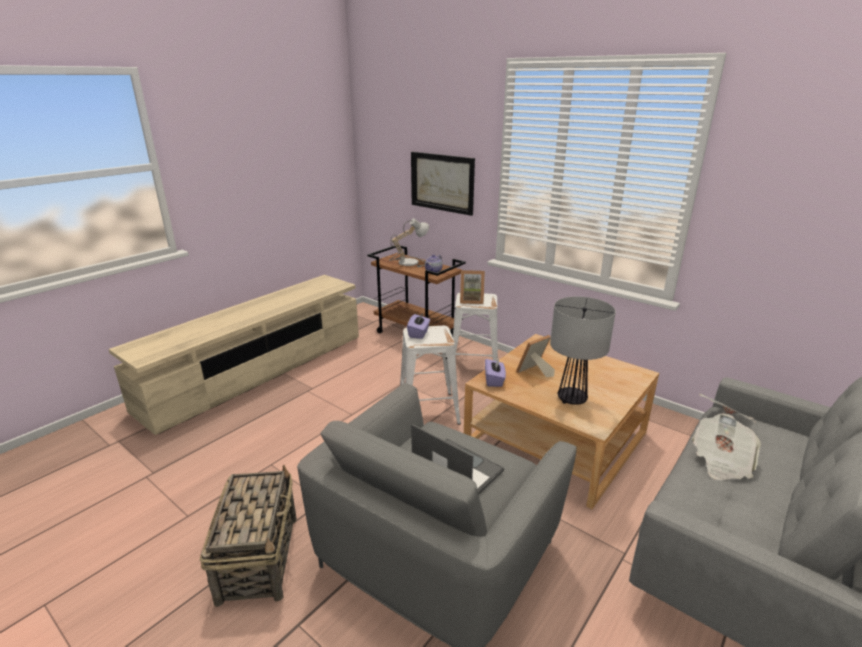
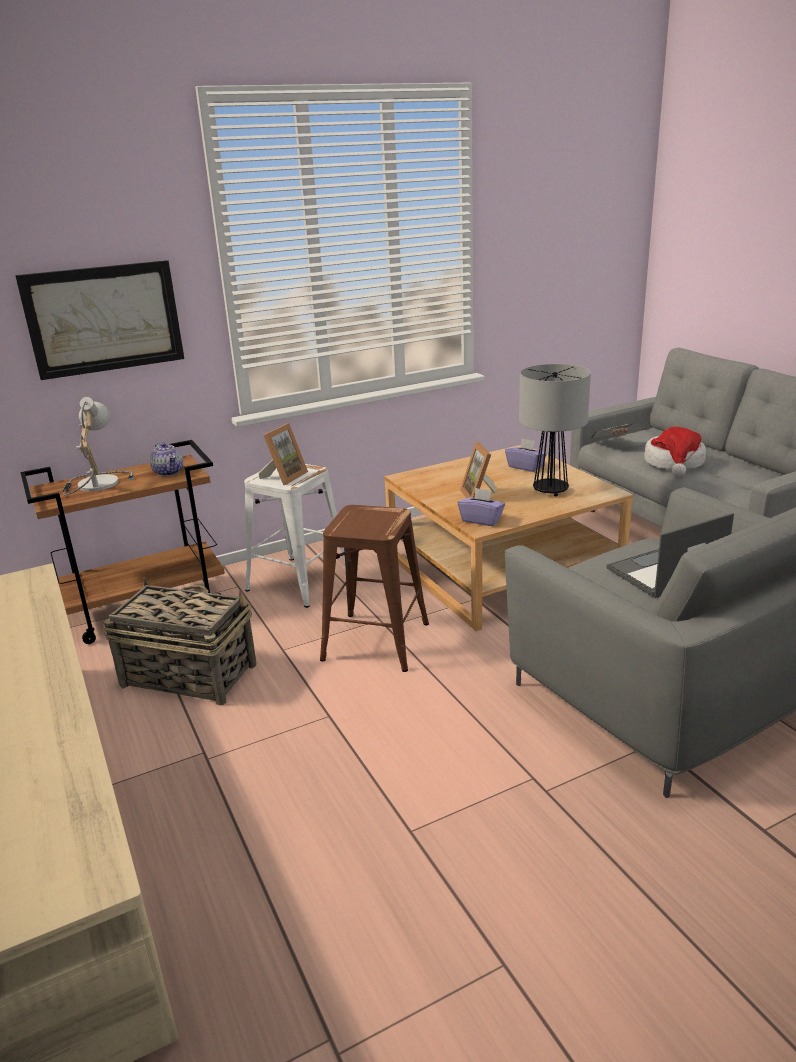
camera: 65 degrees left, 0 degrees up
basket [200,465,297,607] -> basket moved to [103,577,257,706]
white stool [400,326,461,425] -> brown stool [320,505,429,672]
purple tissue box [407,312,430,339] -> purple tissue box moved to [505,438,547,472]
newspaper [692,414,761,480] -> hat [644,427,706,477]

